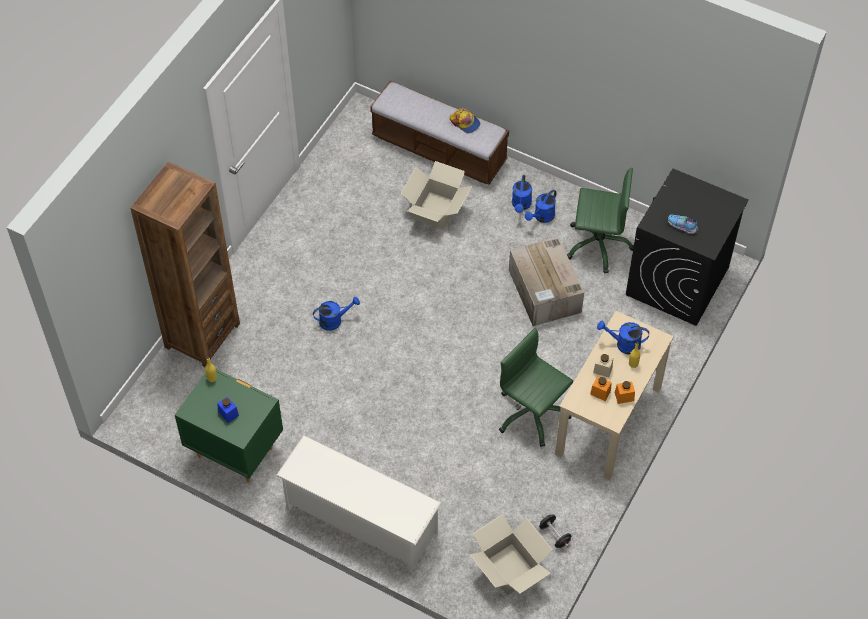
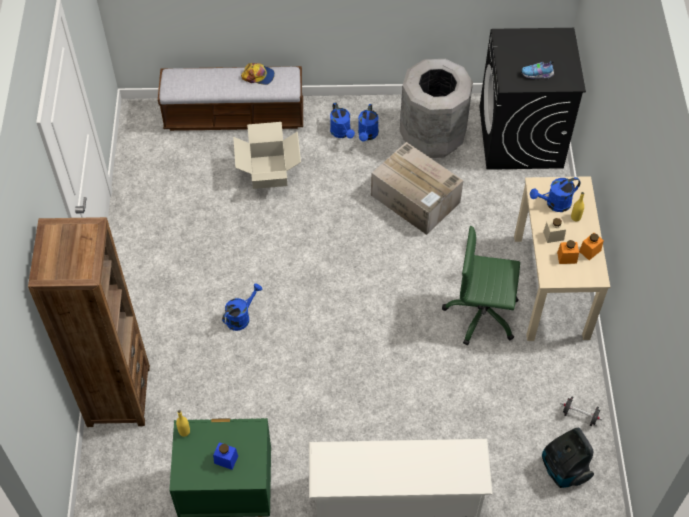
camera: 30 degrees left, 0 degrees up
cardboard box [470,514,553,596] -> vacuum cleaner [542,428,594,488]
green office chair [567,168,634,274] -> grey trash can [400,59,473,158]

